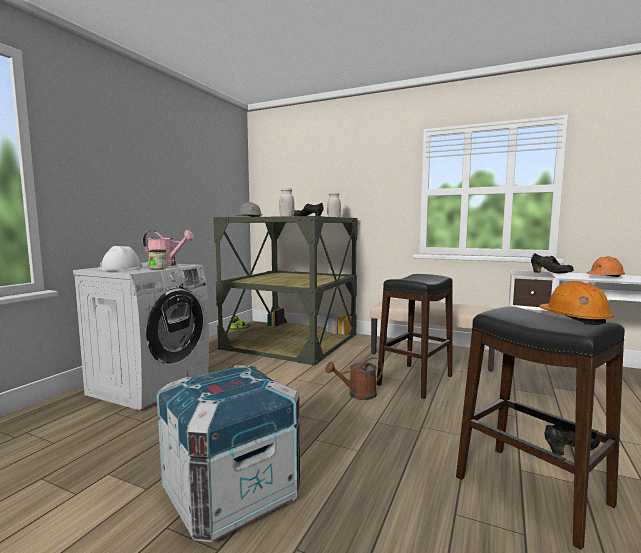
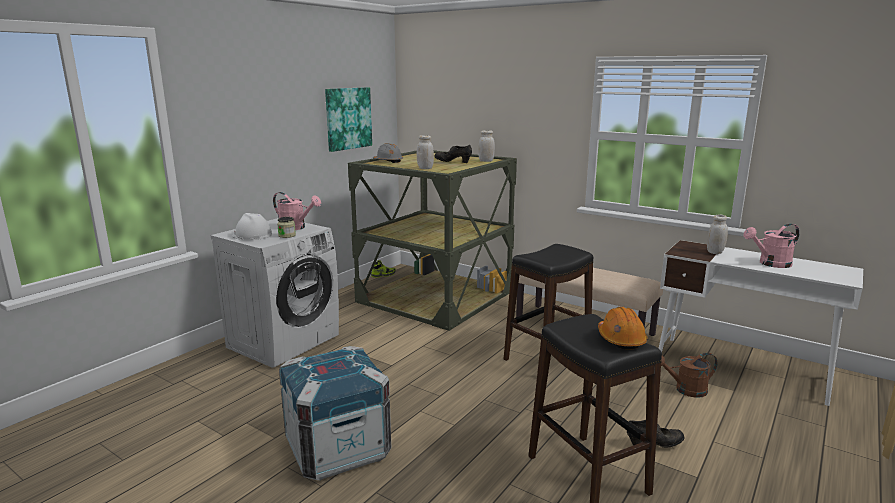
camera: 10 degrees right, 10 degrees up
brown watering can [326,357,383,400] -> brown watering can moved to [661,353,717,398]
black shoe [531,253,574,273] -> white jar [707,215,728,254]
orange hard hat [587,256,625,277] -> pink watering can [743,224,800,268]
none -> picture [325,87,372,152]

